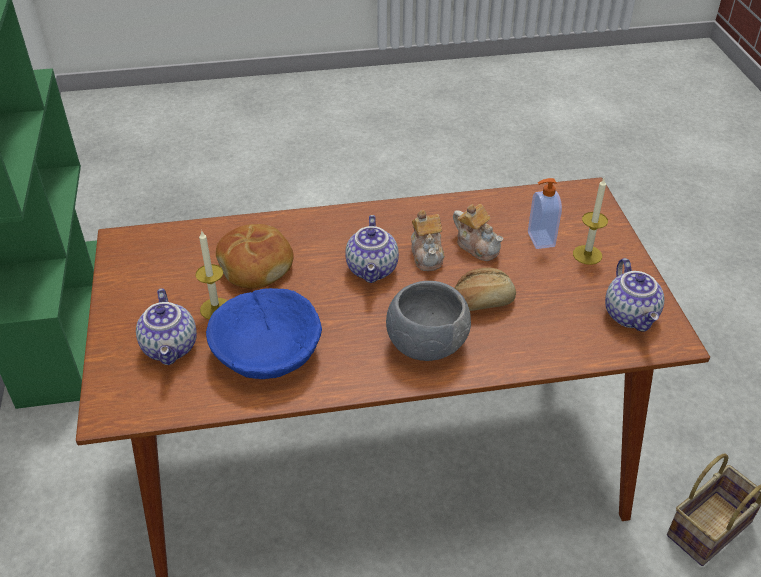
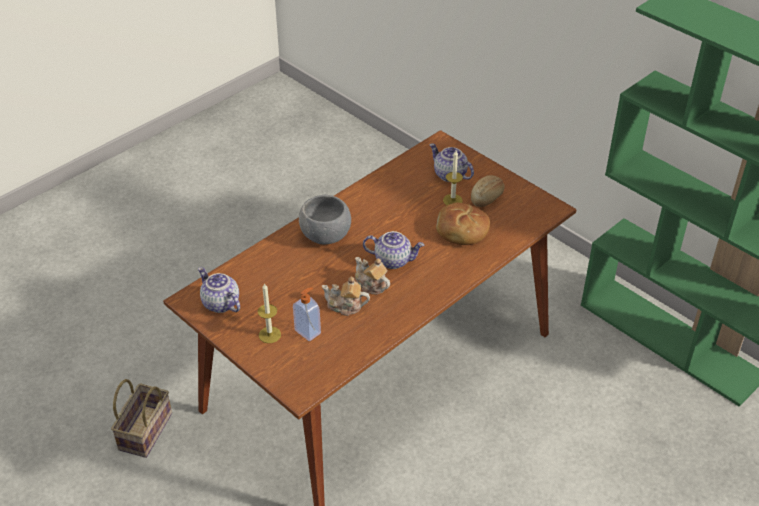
camera: 145 degrees right, 0 degrees up
blue bowl [206,288,322,379] -> none
teapot [345,215,399,283] -> teapot turned 135 degrees clockwise [363,231,424,269]
bread [454,267,516,311] -> bread moved to [471,175,504,207]

